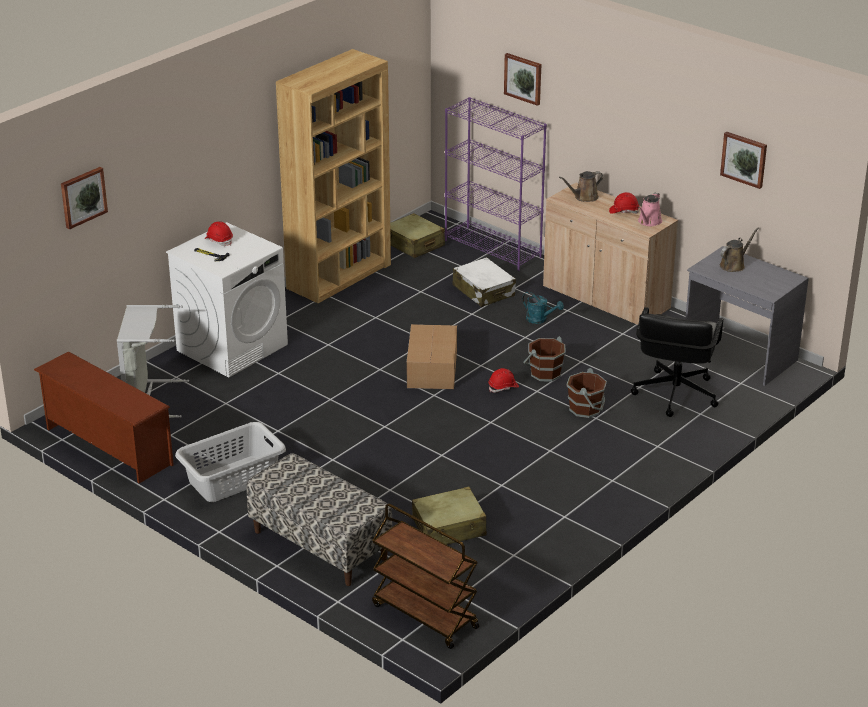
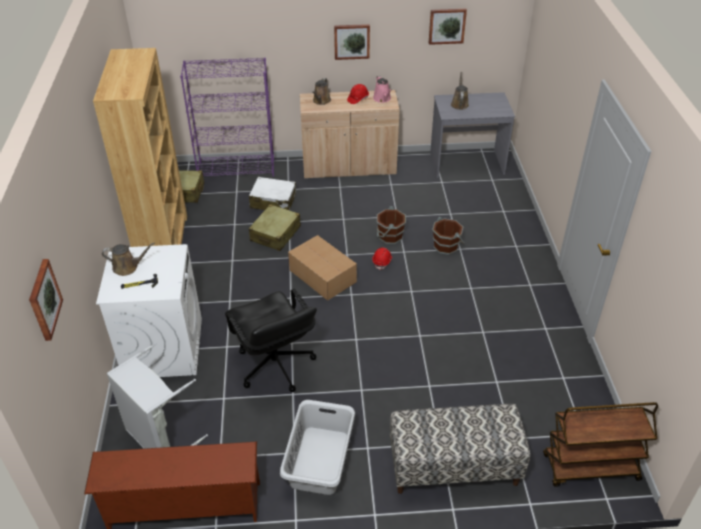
camera: 45 degrees left, 10 degrees up
red hard hat [204,221,233,246] -> brown watering can [102,243,155,276]
beige suitcase [412,487,487,545] -> beige suitcase moved to [249,204,301,251]
picture [504,53,541,106] -> picture moved to [334,24,370,60]
turquoise watering can [522,292,564,324] -> none
black office chair [631,307,723,417] -> black office chair moved to [225,289,317,392]

